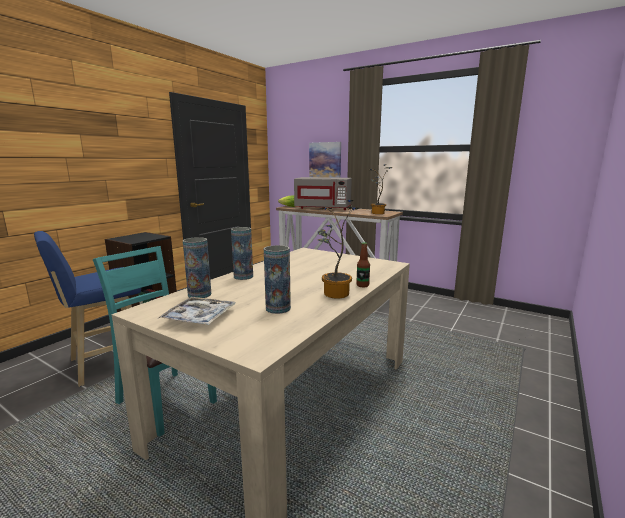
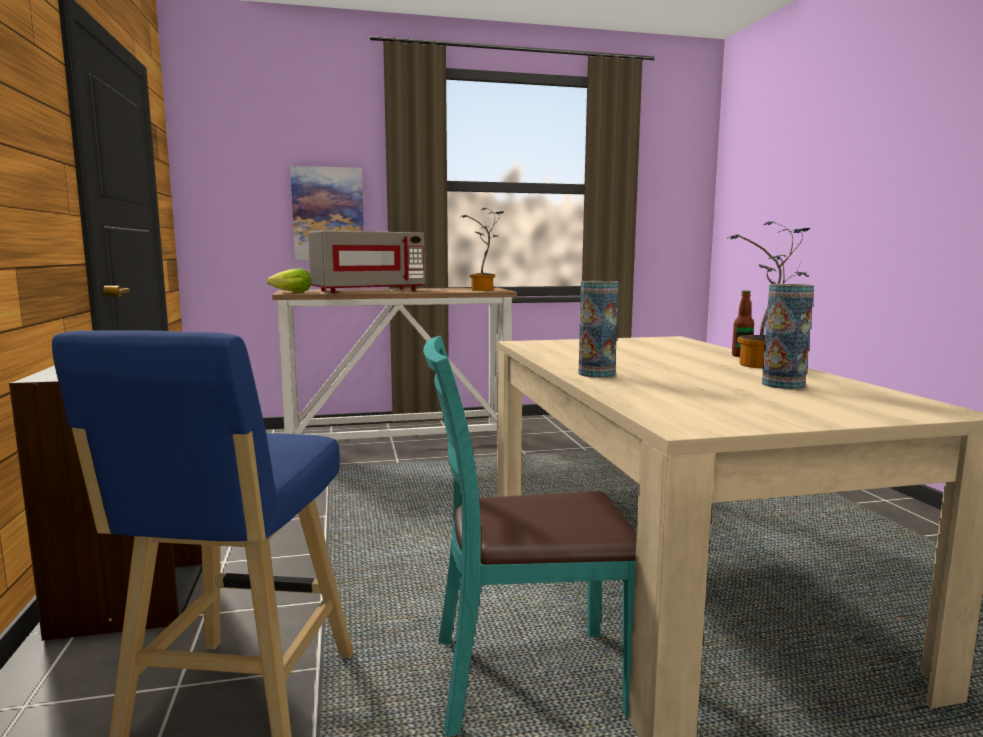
camera: 45 degrees left, 5 degrees down
tray [158,297,235,325] -> none
vase [183,237,211,298] -> none

